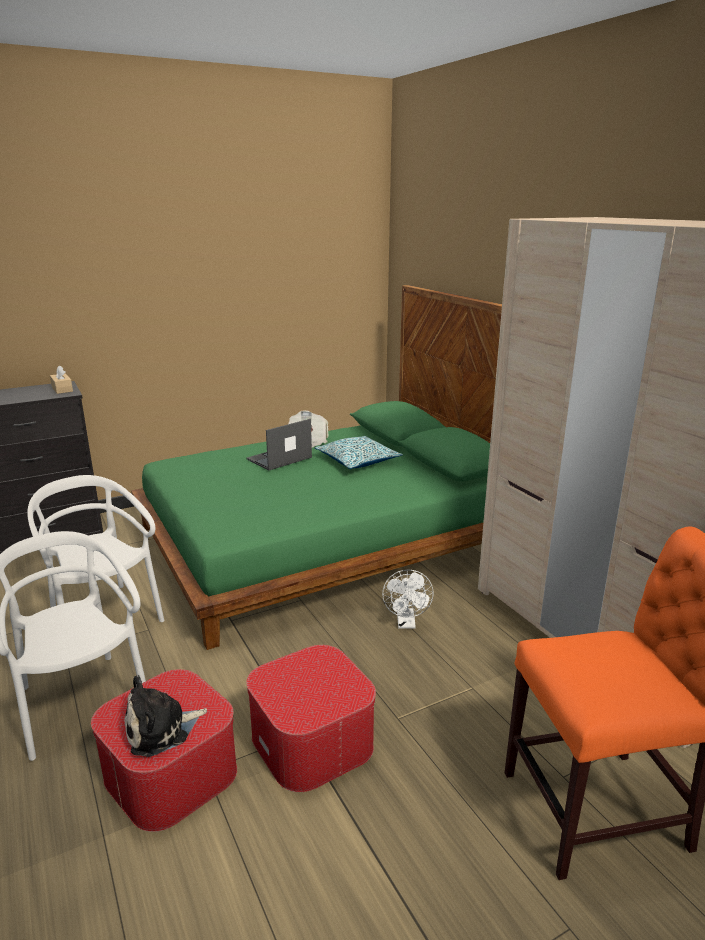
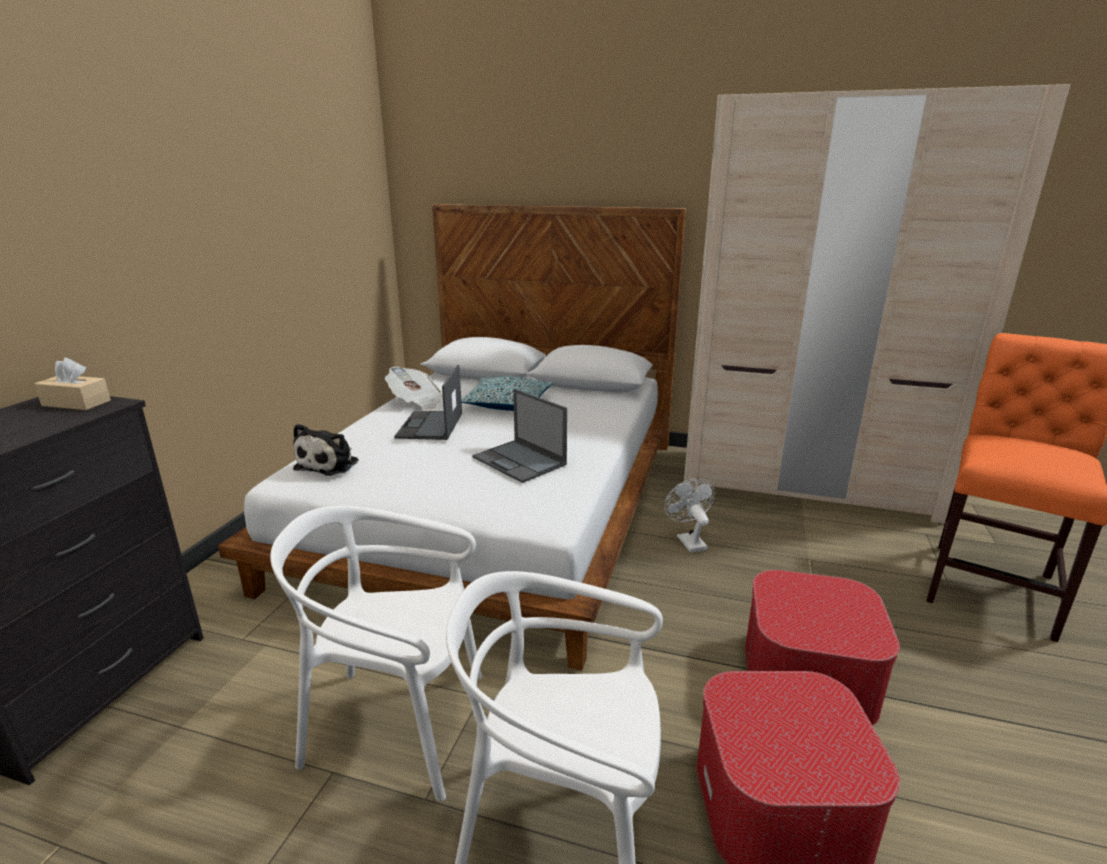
camera: 45 degrees left, 0 degrees up
plush toy [125,675,207,757] -> plush toy moved to [293,424,358,476]
green bed [131,285,502,650] -> white bed [218,204,686,671]
white fan [382,569,434,629] -> white fan turned 150 degrees counterclockwise [664,478,715,552]
none -> laptop [472,389,567,483]

